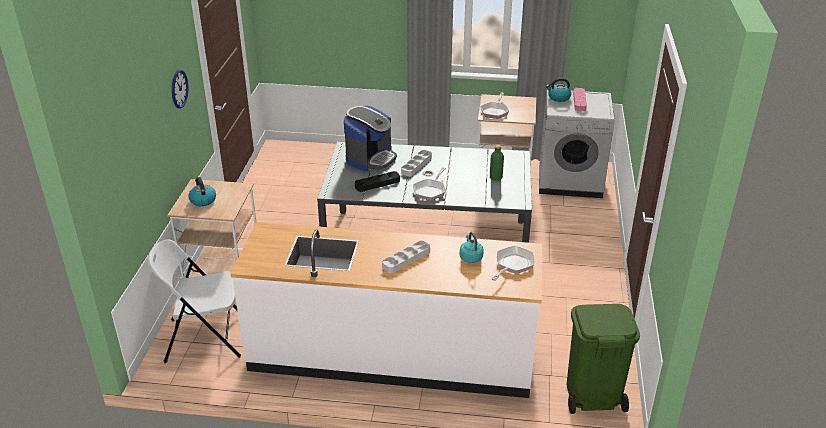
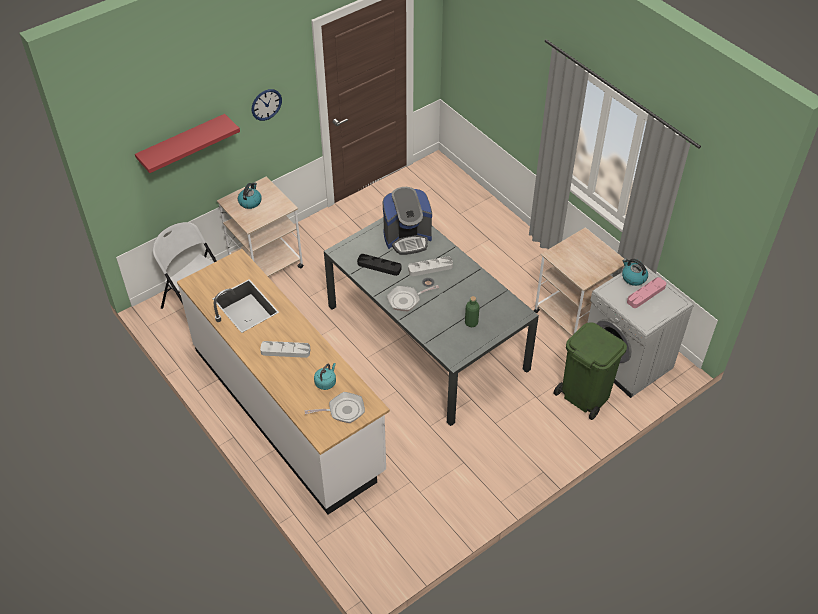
camera: 45 degrees right, 15 degrees up
frying pan [480,93,509,119] -> none
green trash can [567,304,640,414] -> green trash can moved to [554,322,627,420]
none -> red shelf [135,114,240,173]

